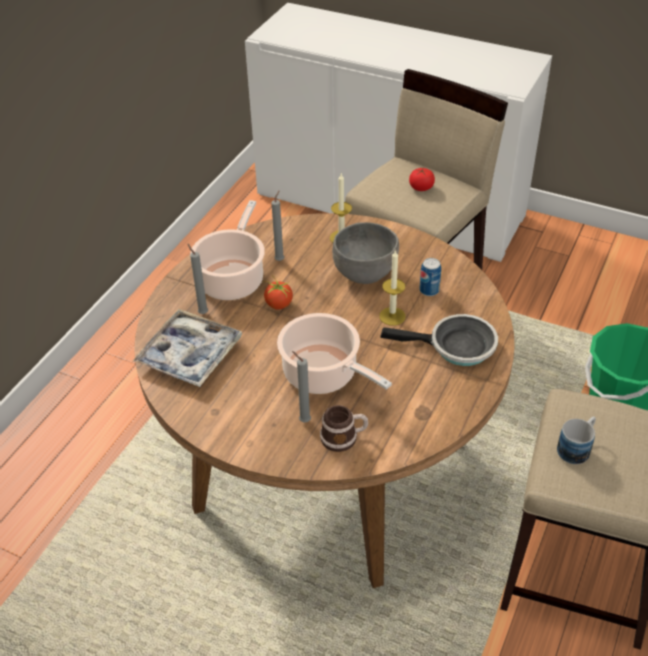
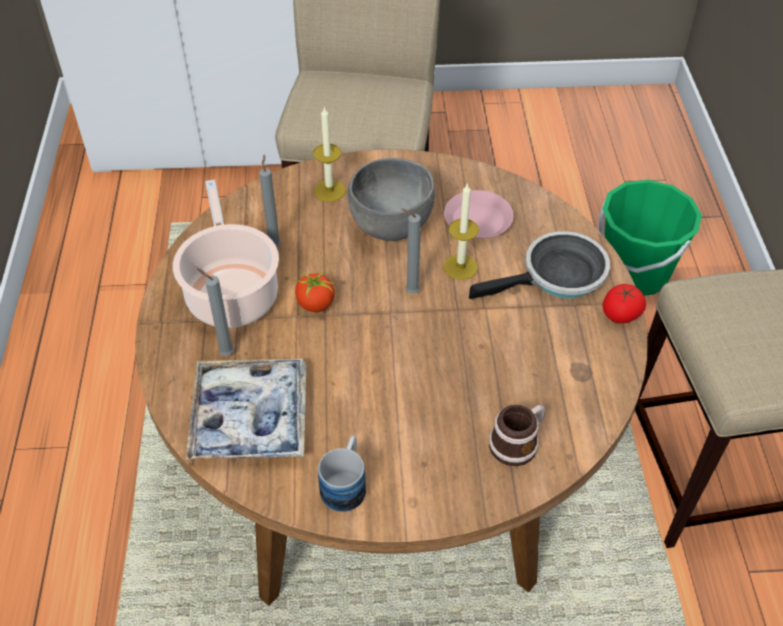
camera: 30 degrees left, 5 degrees up
cooking pot [277,313,392,394] -> none
grey candle [292,351,311,423] -> grey candle moved to [402,209,421,294]
tomato [409,168,435,191] -> tomato moved to [602,284,646,324]
can [420,258,441,296] -> pink plate [444,190,514,238]
mug [557,416,596,464] -> mug moved to [318,436,366,512]

